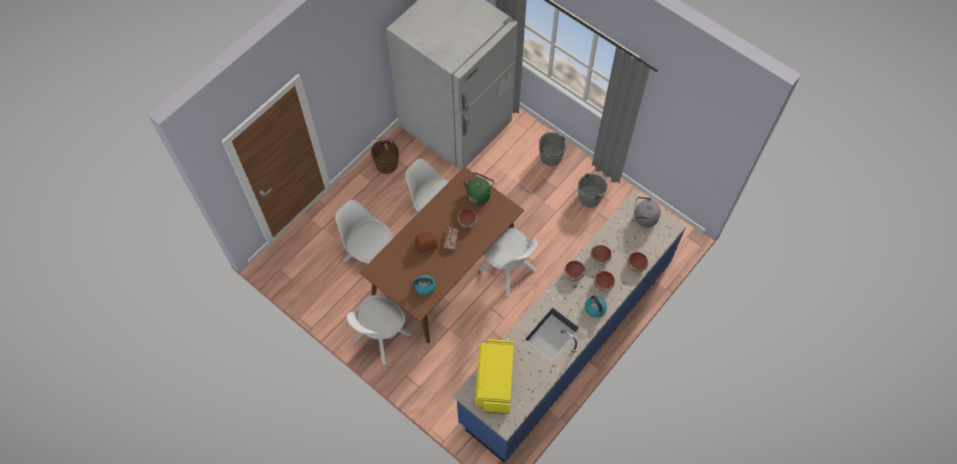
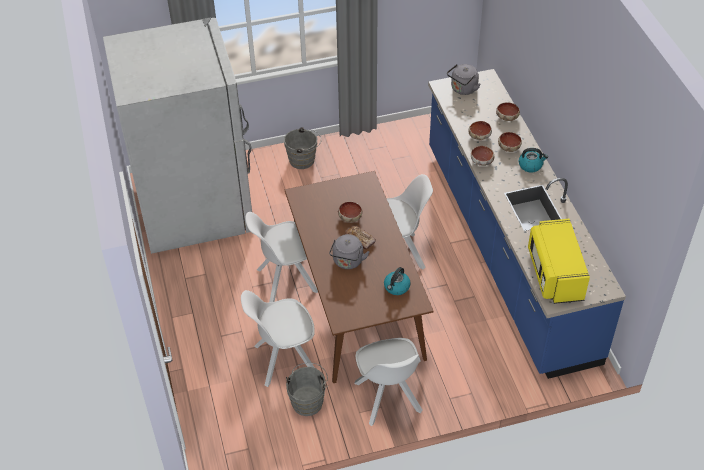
camera: 55 degrees left, 15 degrees down
brown bucket [368,137,399,174] -> none
bread [415,231,438,253] -> grey kettle [329,234,369,269]
green kettle [463,173,495,205] -> none
yellow microwave [475,339,514,414] -> yellow microwave turned 45 degrees clockwise [528,219,590,304]
grey bucket [578,173,611,208] -> grey bucket moved to [286,363,328,416]

